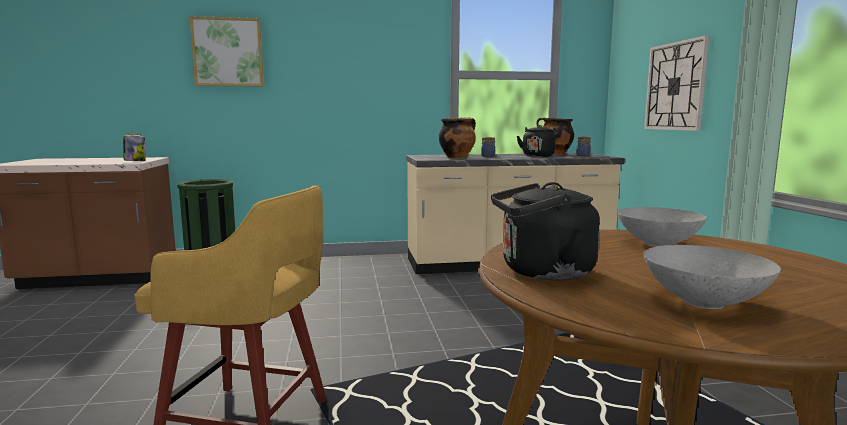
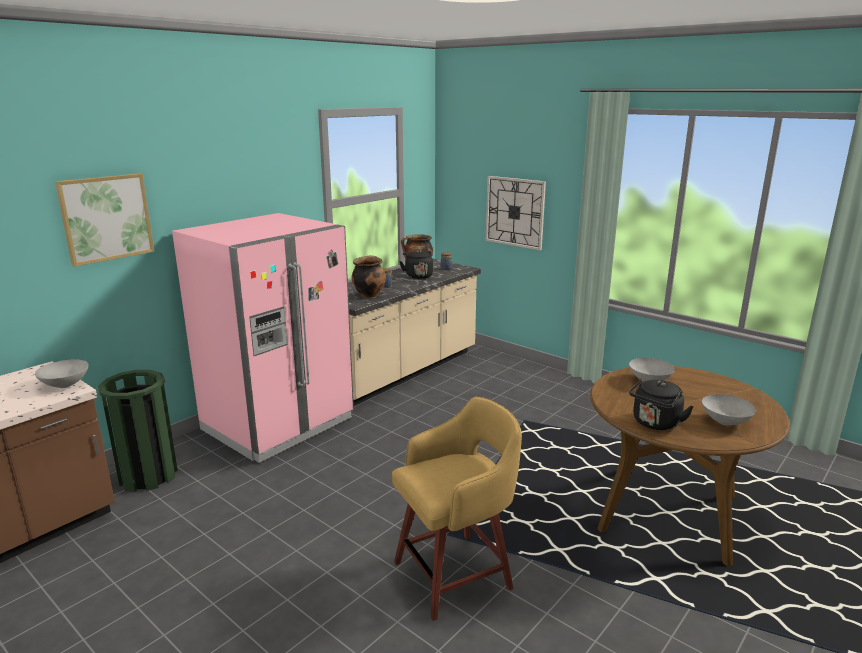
camera: 40 degrees left, 10 degrees up
jar [123,133,145,161] -> grey bowl [35,359,89,388]
none -> pink fridge [172,213,354,463]

